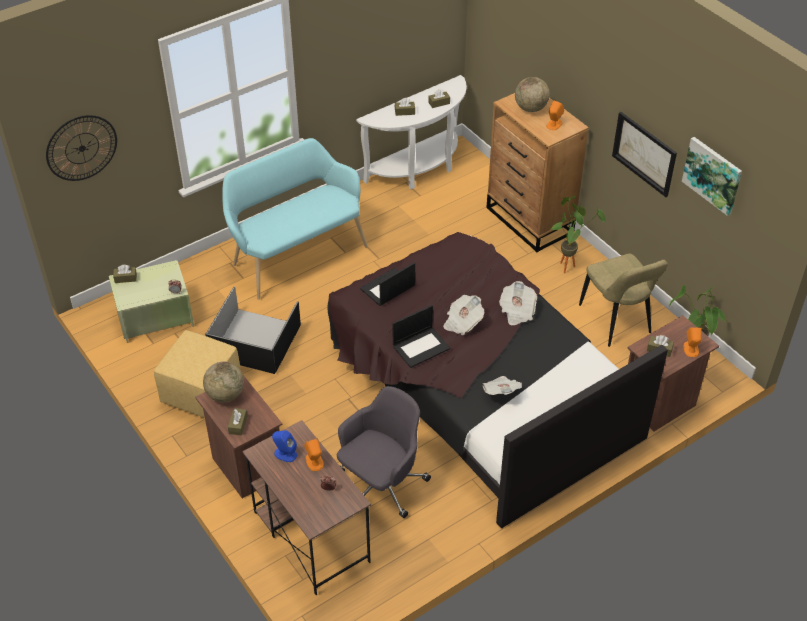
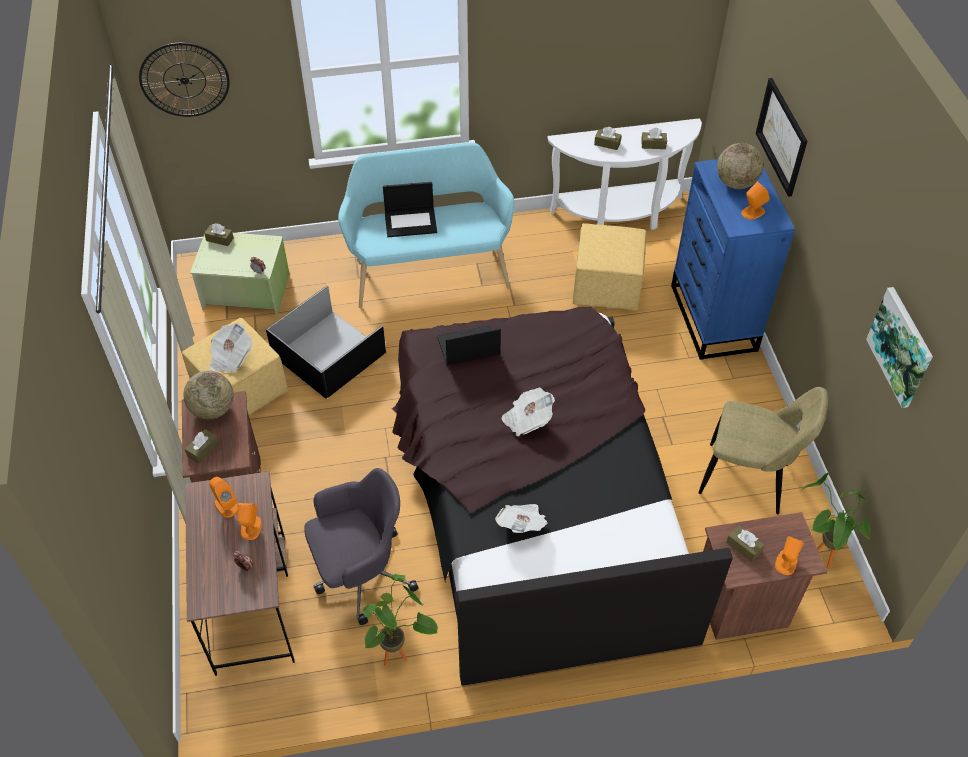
camera: 25 degrees right, 5 degrees up
blue speaker [272,430,297,462] -> orange speaker [209,477,238,518]
laptop [392,305,450,368] -> laptop moved to [383,182,437,237]
brown dresser [486,93,589,252] -> blue dresser [671,159,795,360]
newspaper [499,281,537,325] -> newspaper moved to [209,323,252,373]
potted plant [551,196,606,273] -> potted plant moved to [363,574,438,666]
beige chair [579,253,668,347] -> beige chair turned 75 degrees counterclockwise [698,387,828,515]
picture [612,112,677,197] -> picture moved to [755,78,808,197]
none -> yellow ottoman [573,223,646,310]

